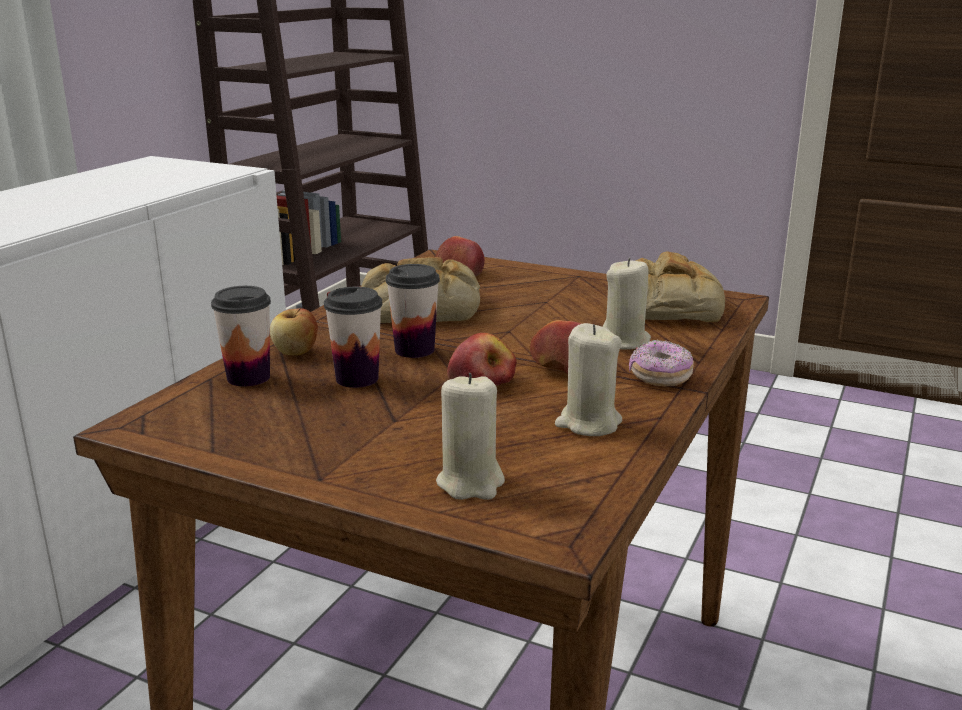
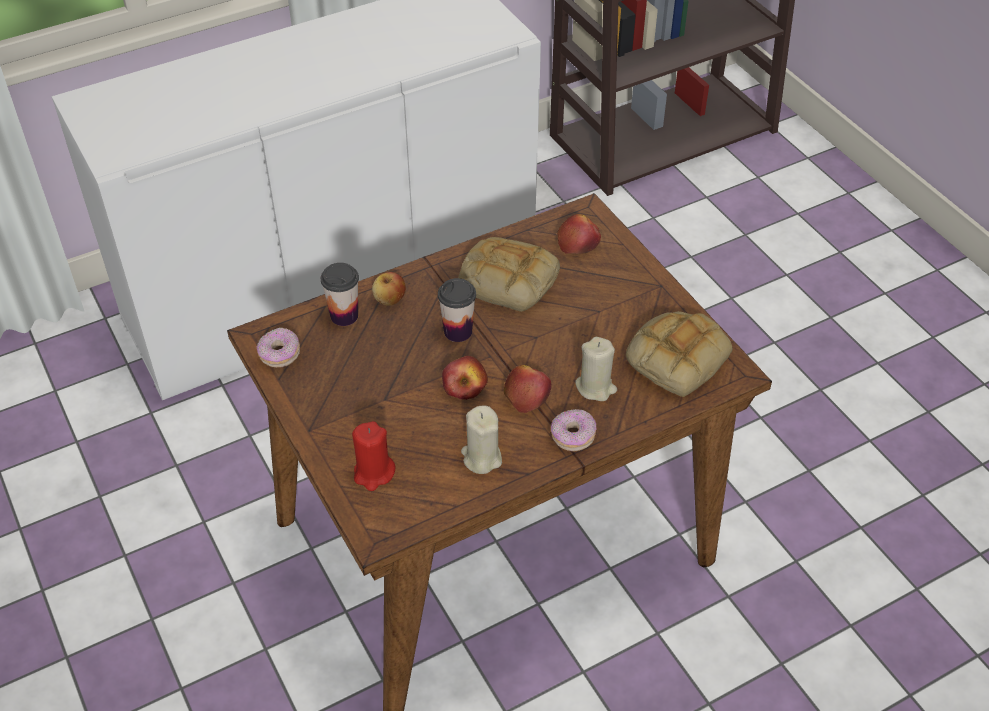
camera: 35 degrees right, 25 degrees up
cup [324,287,382,388] -> none
beige candle [436,373,505,500] -> red candle [352,421,395,491]
none -> donut [257,328,300,367]

